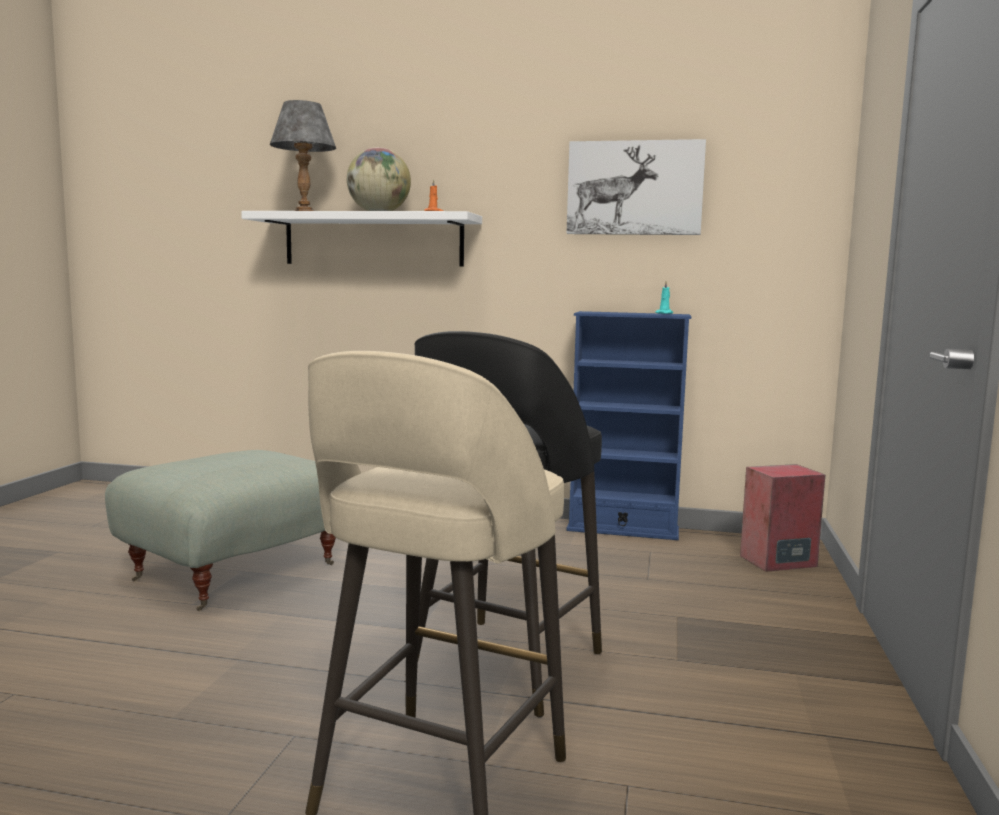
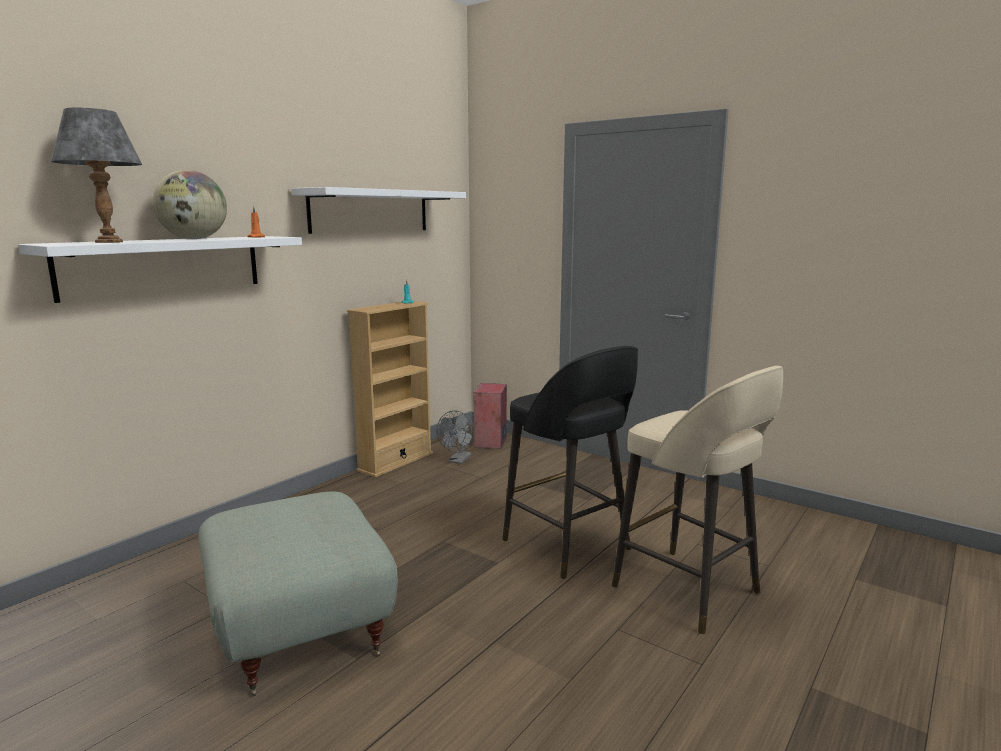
camera: 65 degrees left, 5 degrees up
picture [567,139,706,235] -> white shelf [291,187,466,234]
blue bookcase [567,311,691,540] -> beige bookcase [347,301,433,478]
none -> grey fan [437,411,475,464]

